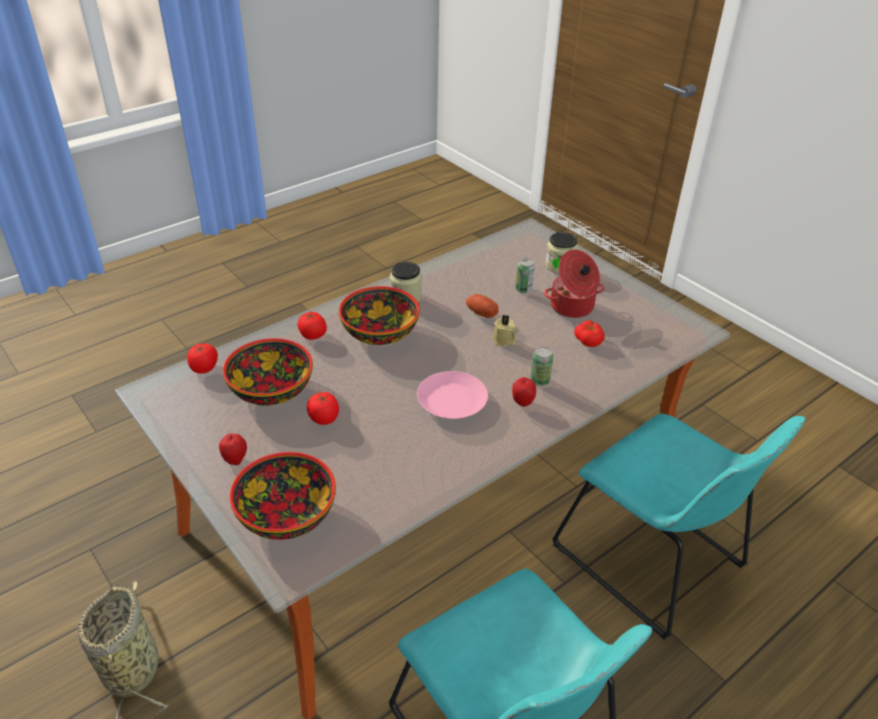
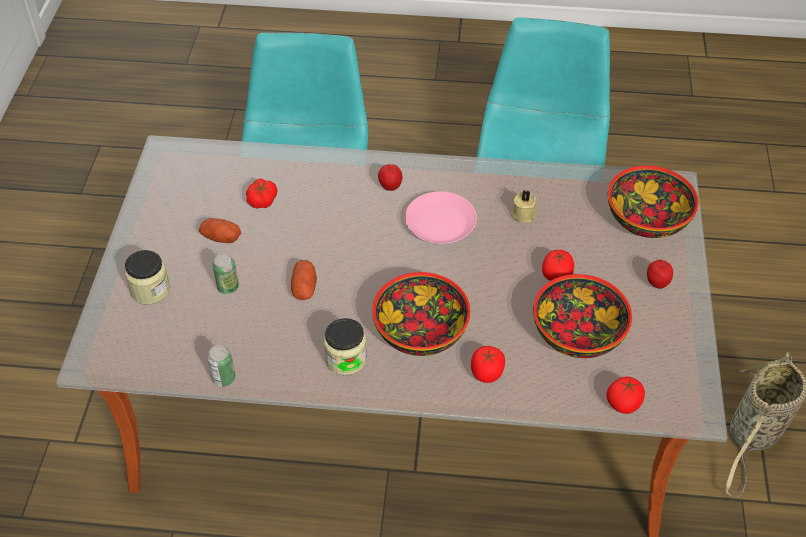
camera: 135 degrees left, 10 degrees up
beige candle [492,314,517,346] -> beige candle moved to [511,190,537,223]
can [530,347,553,386] -> can moved to [207,345,236,387]
cooking pot [544,250,604,318] -> potato [199,218,241,243]

